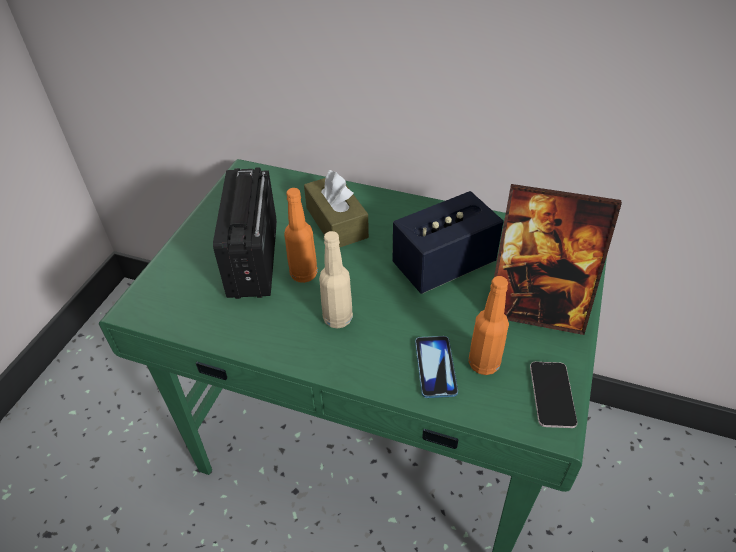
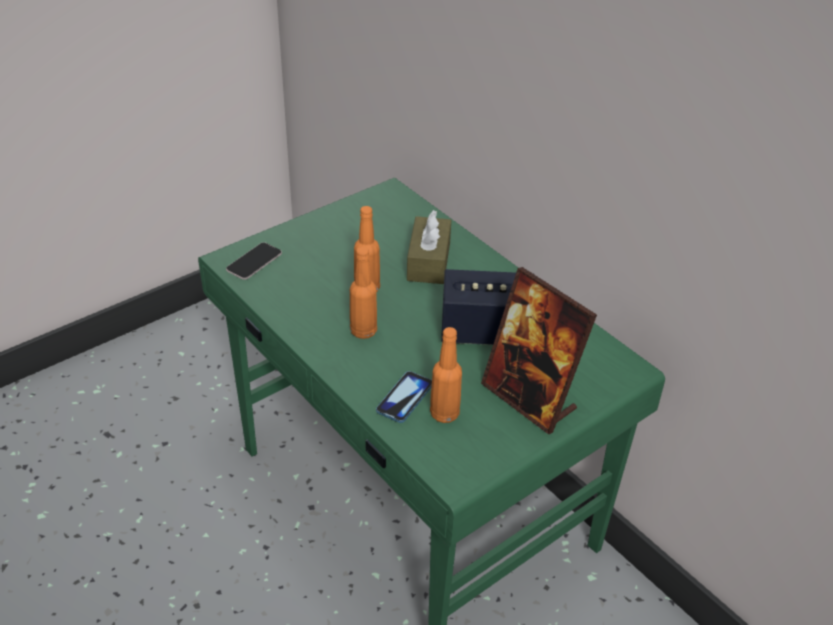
camera: 30 degrees right, 5 degrees down
radio [213,167,277,299] -> none
beige bottle [319,231,353,329] -> orange bottle [350,247,377,339]
phone [530,362,578,428] -> phone moved to [226,242,282,280]

